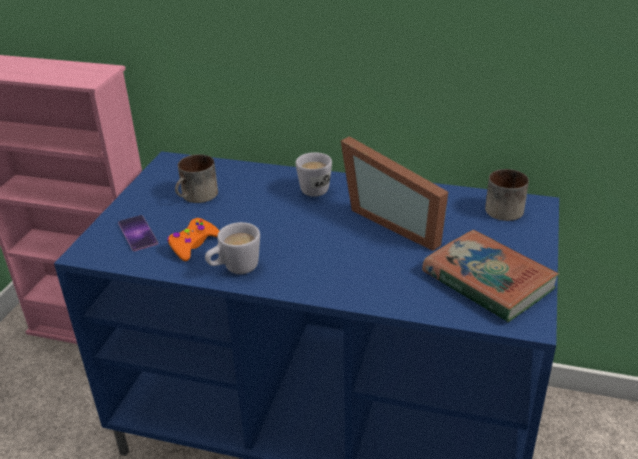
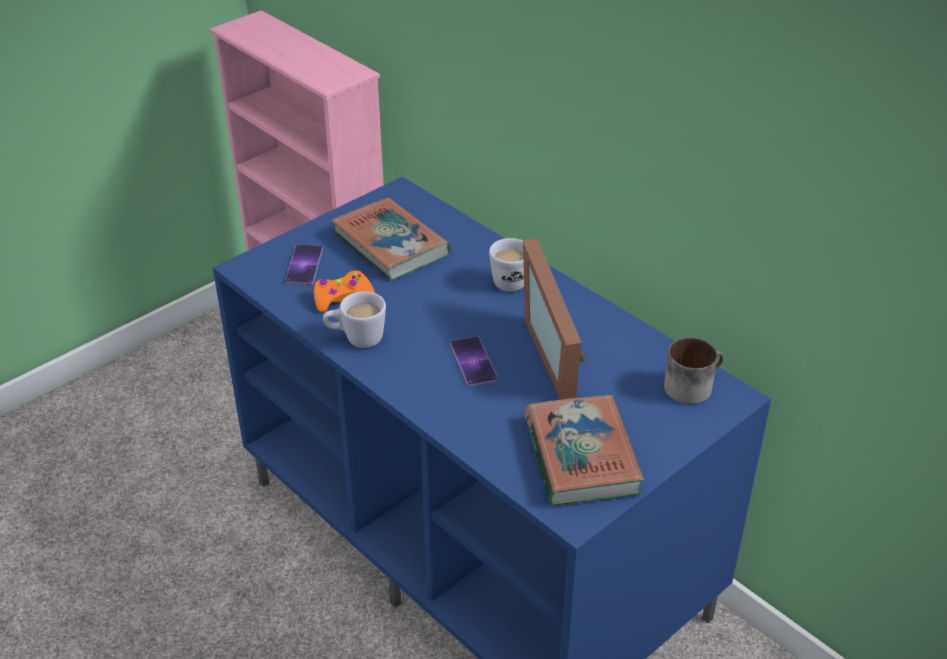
camera: 30 degrees right, 5 degrees up
mug [175,154,218,203] -> book [331,198,451,281]
none -> phone [450,336,498,386]

